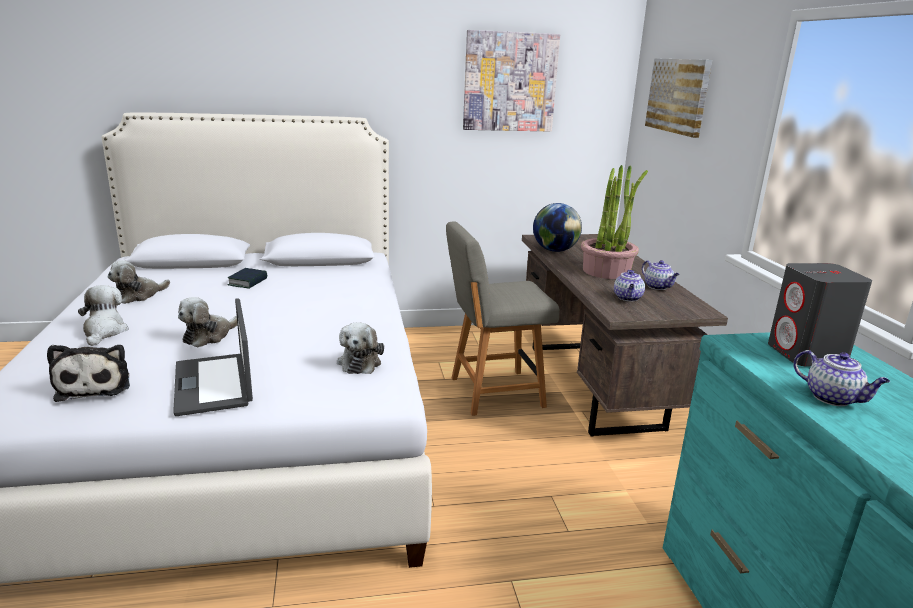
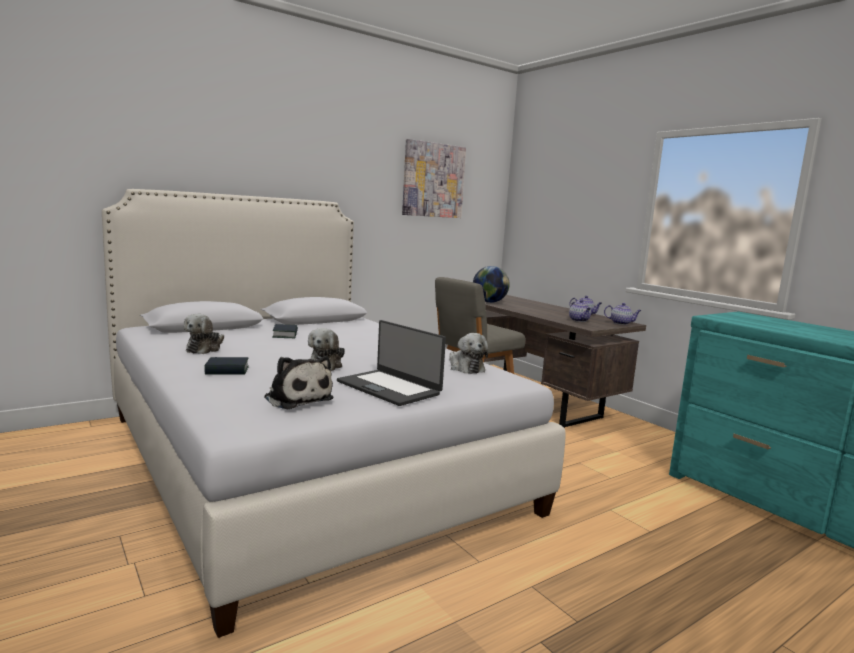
camera: 25 degrees left, 10 degrees down
plush toy [78,285,129,346] -> book [204,357,249,375]
potted plant [581,165,648,279] -> none
picture [645,58,712,138] -> none
grey speaker [768,263,872,366] -> none
teapot [793,350,890,406] -> teapot moved to [604,303,641,325]

